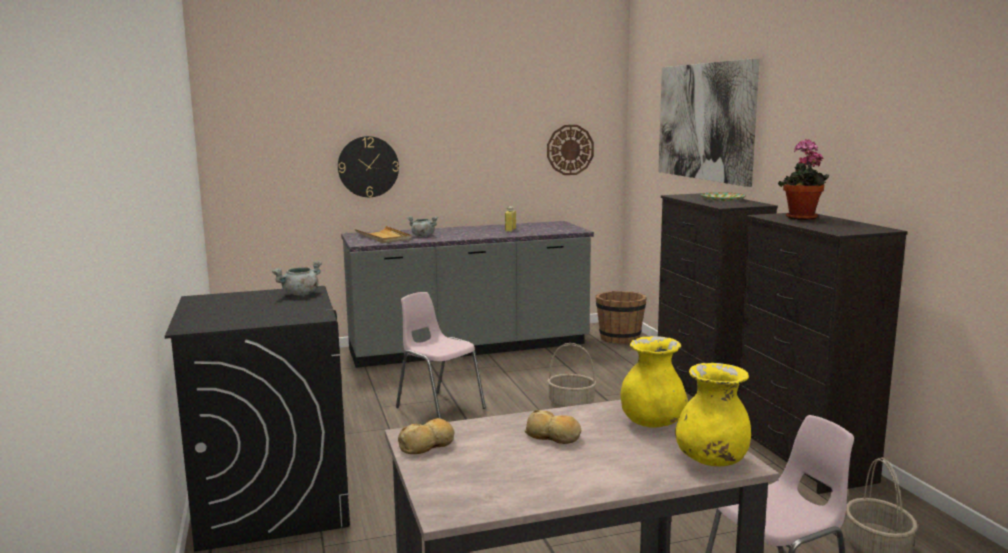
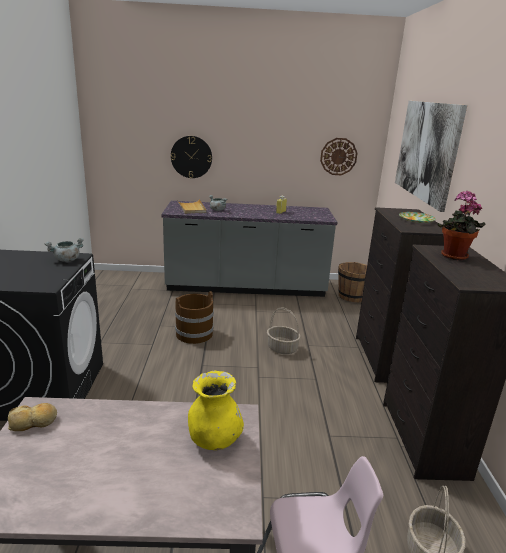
camera: 15 degrees right, 10 degrees up
pink chair [396,292,486,419] -> brown bucket [175,291,214,344]
bread [525,410,582,444] -> none
yellow vase [675,363,751,466] -> none

